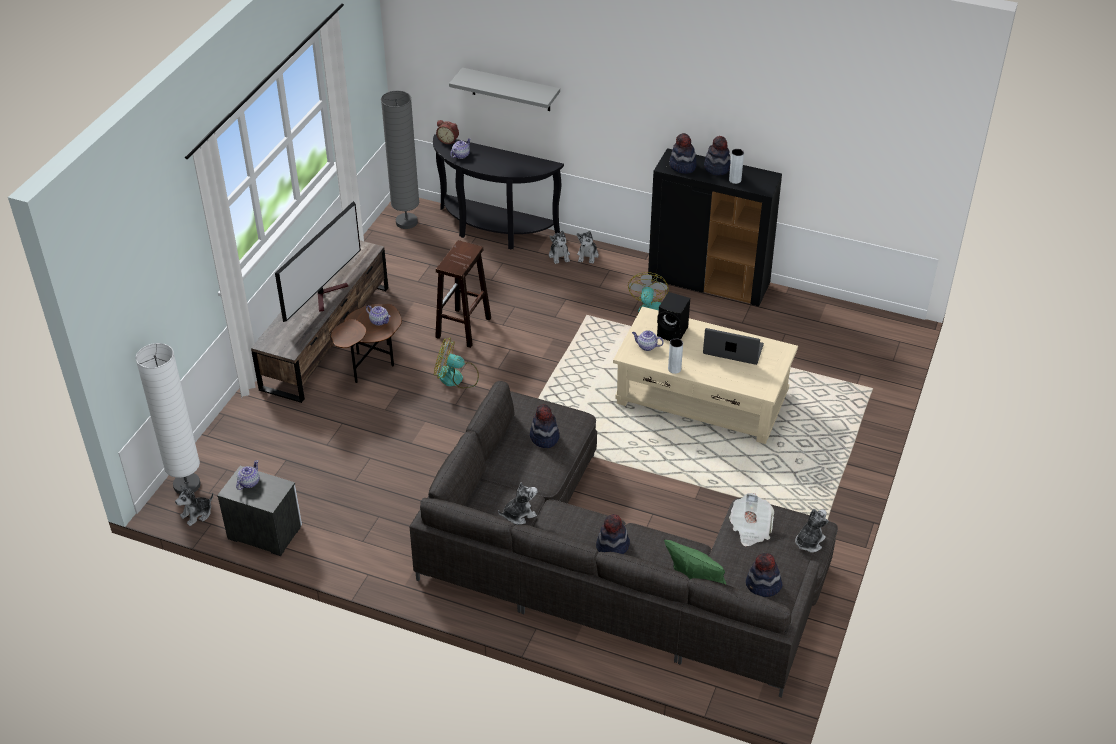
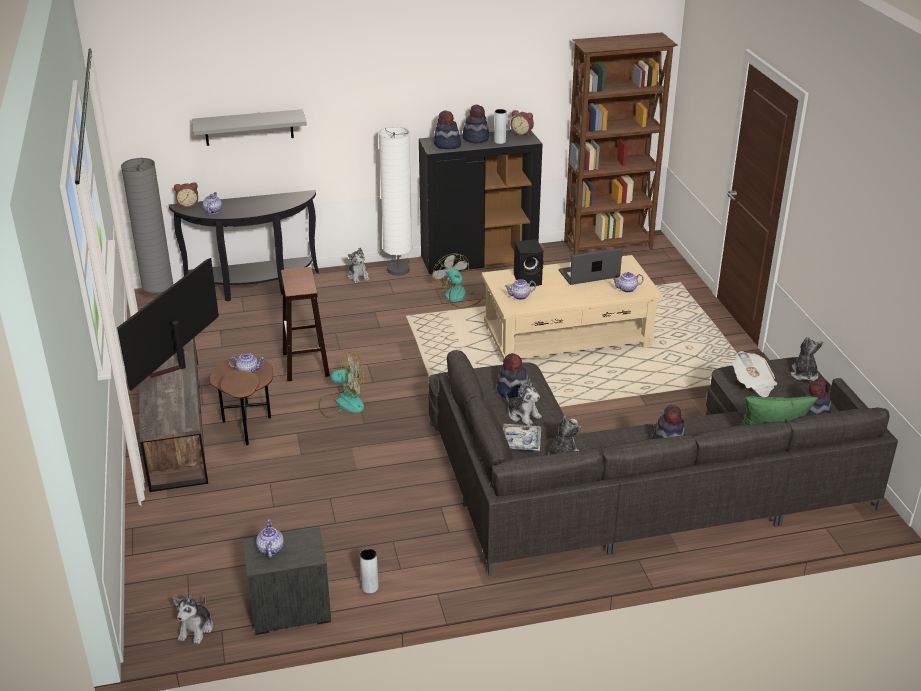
camera: 35 degrees left, 10 degrees down
white floor lamp [136,343,200,494] -> white floor lamp moved to [378,126,412,276]
television [275,201,361,322] -> television turned 150 degrees counterclockwise [117,258,219,391]
fan [434,338,479,388] -> fan turned 150 degrees counterclockwise [319,352,364,418]
plush toy [549,231,570,264] -> plush toy moved to [505,379,542,425]
grey vase [668,338,683,374] -> grey vase moved to [360,549,378,593]
none -> tray [503,424,541,451]
none -> alarm clock [510,110,534,136]
none -> brown bookcase [564,32,678,255]
none -> teapot [612,272,644,293]

